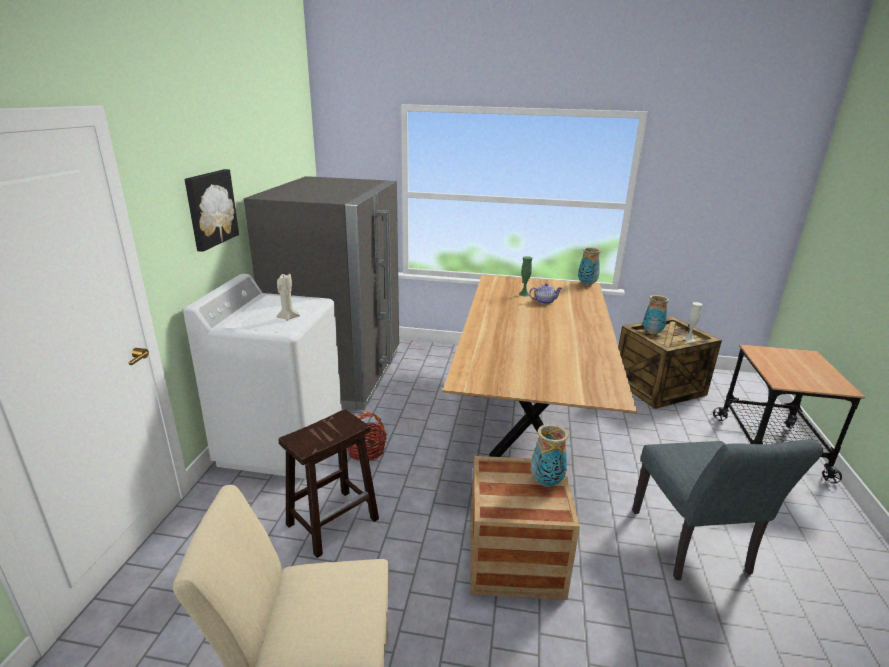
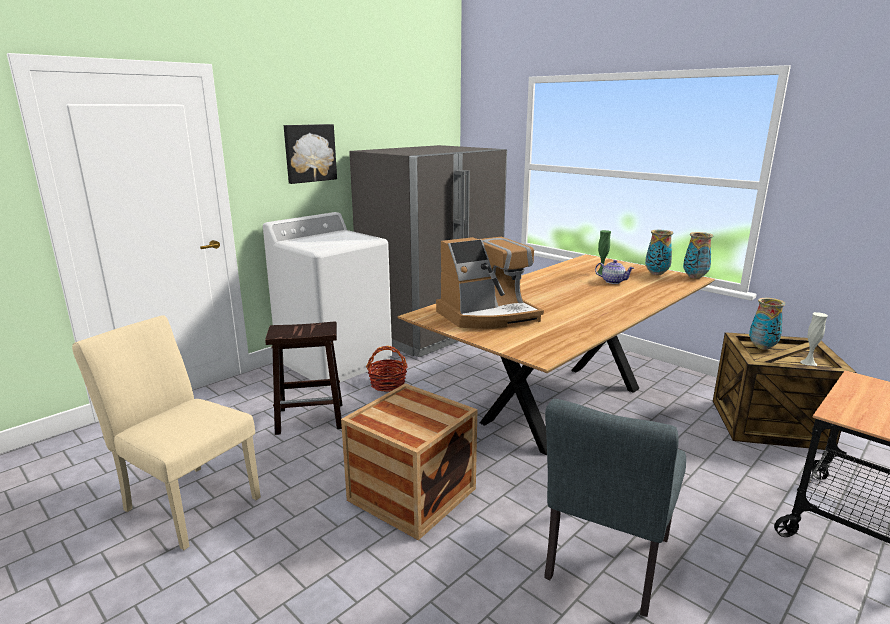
camera: 35 degrees right, 5 degrees down
beige candle [276,274,300,321] -> none
vase [531,424,569,487] -> vase moved to [645,230,673,275]
none -> coffee machine [436,237,544,329]

